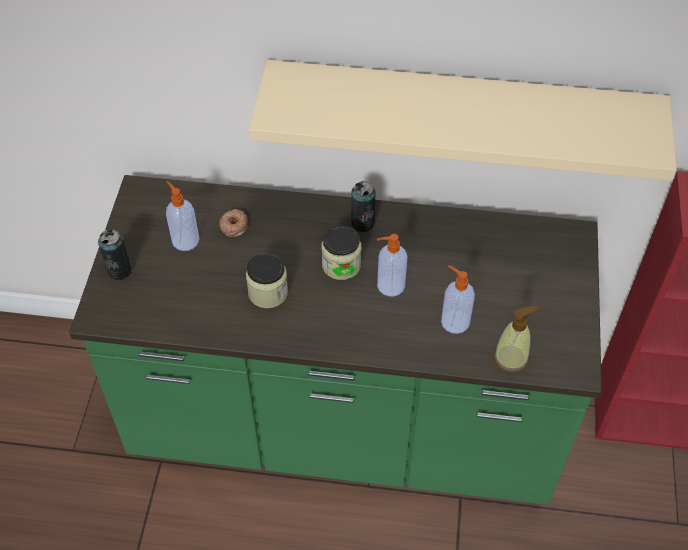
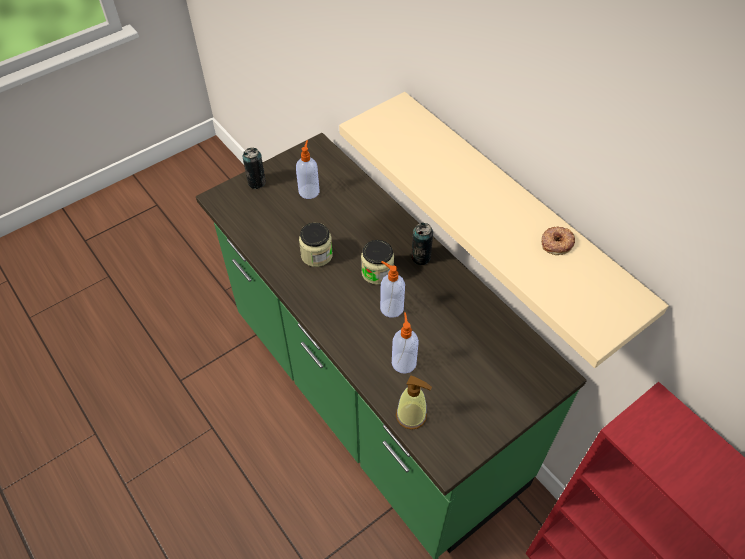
camera: 45 degrees right, 0 degrees up
donut [219,209,248,237] -> donut moved to [541,227,575,255]

